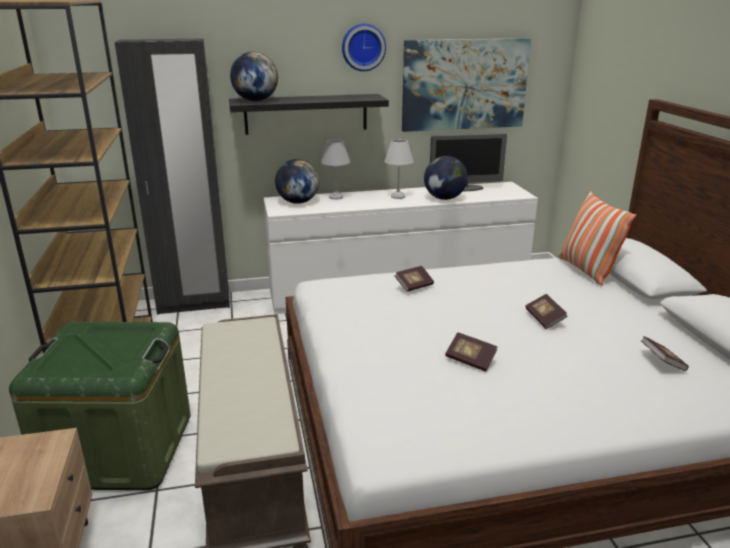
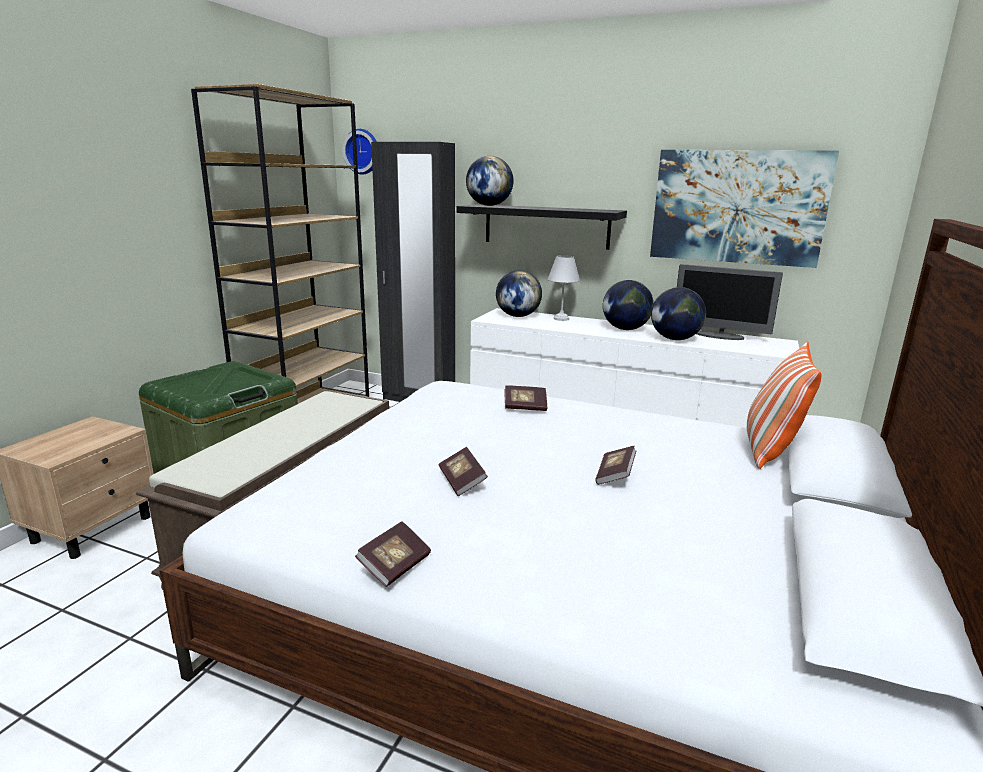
camera: 35 degrees right, 5 degrees down
wall clock [342,24,386,71] -> wall clock moved to [342,129,377,174]
white table lamp [384,139,414,199] -> globe [603,280,654,330]
book [641,336,689,371] -> book moved to [355,521,431,587]

